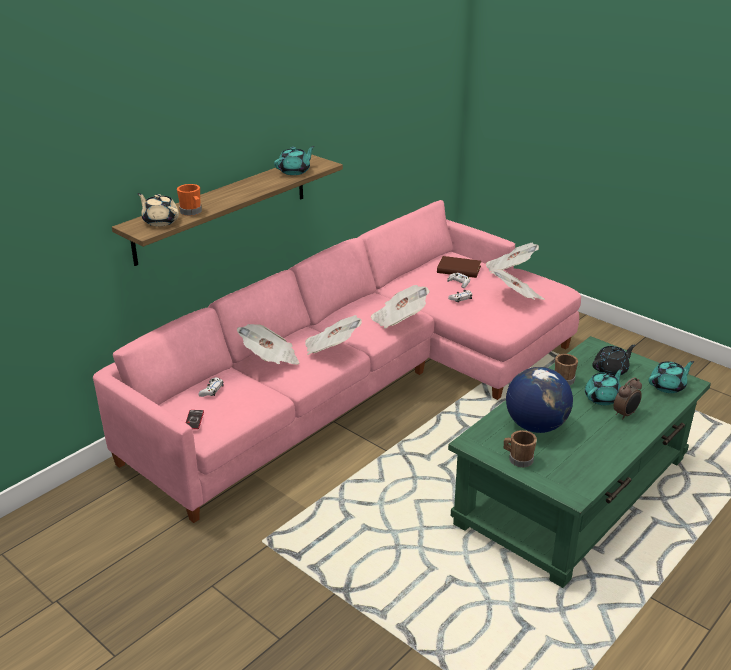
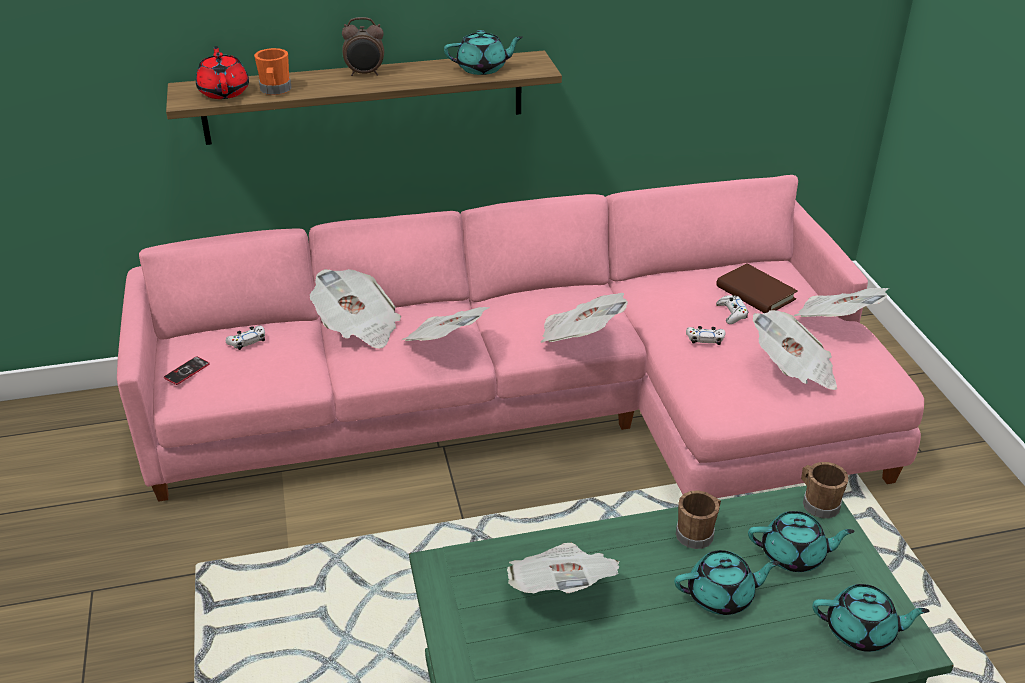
camera: 35 degrees right, 5 degrees up
beige teapot [138,193,179,227] -> red teapot [196,46,249,99]
brown mug [504,430,537,467] -> brown mug moved to [801,462,849,518]
globe [506,367,573,433] -> newspaper [507,543,619,594]
black teapot [592,345,636,376] -> turquoise teapot [748,511,855,572]
alarm clock [613,377,642,420] -> alarm clock moved to [342,17,384,76]

